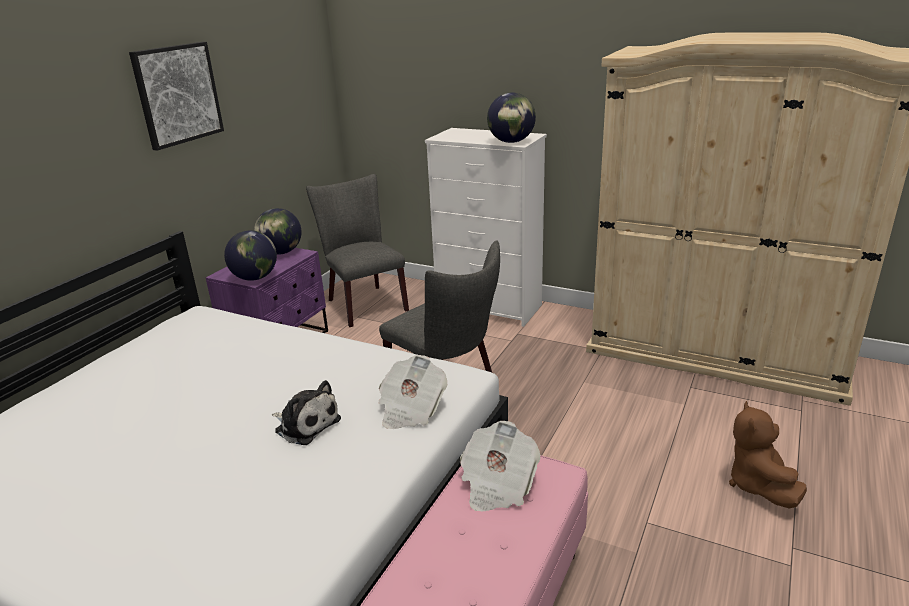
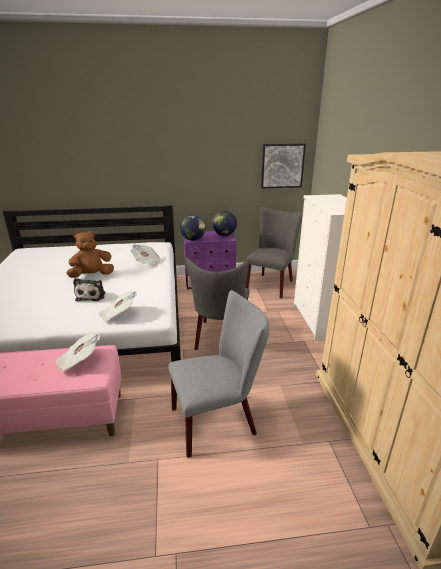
camera: 55 degrees right, 0 degrees up
picture [129,42,224,151] -> picture moved to [261,144,306,188]
globe [487,92,536,143] -> none
brown plush toy [729,401,807,508] -> brown plush toy moved to [66,231,114,278]
none -> newspaper [131,244,162,267]
none -> grey chair [168,290,269,458]

